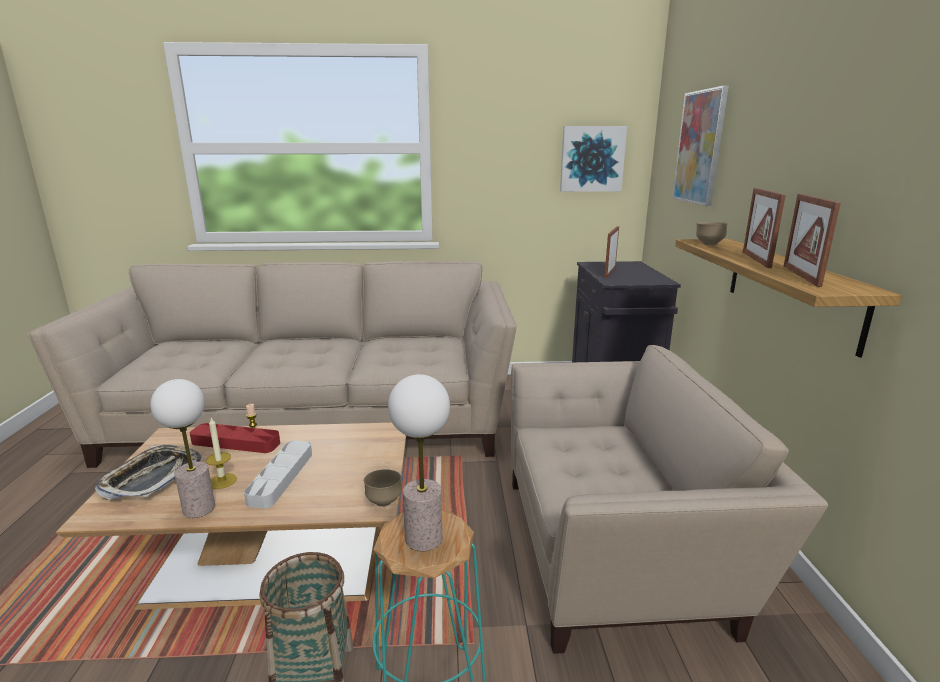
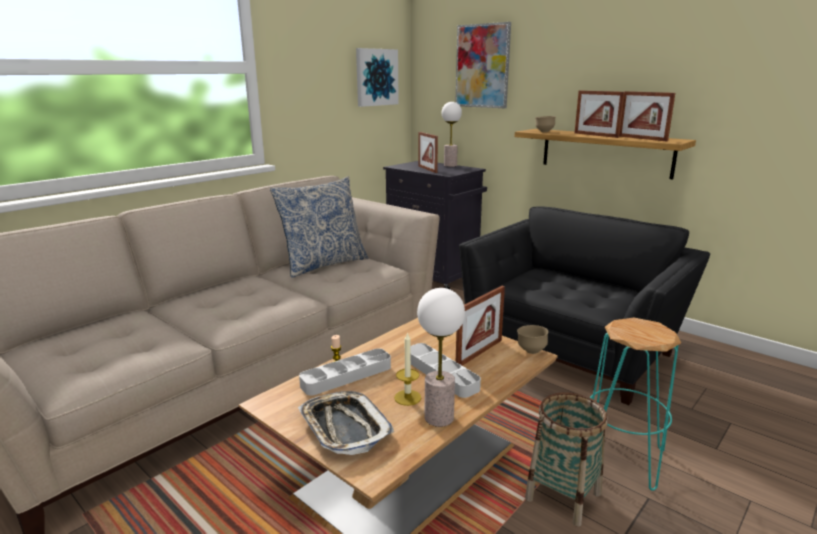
camera: 45 degrees left, 0 degrees up
red tray [190,423,280,453] -> grey tray [299,348,391,396]
table lamp [388,374,450,551] -> table lamp moved to [442,102,462,167]
beige armchair [511,345,828,654] -> black armchair [459,206,710,405]
none -> pillow [270,176,368,278]
none -> picture frame [456,286,505,366]

